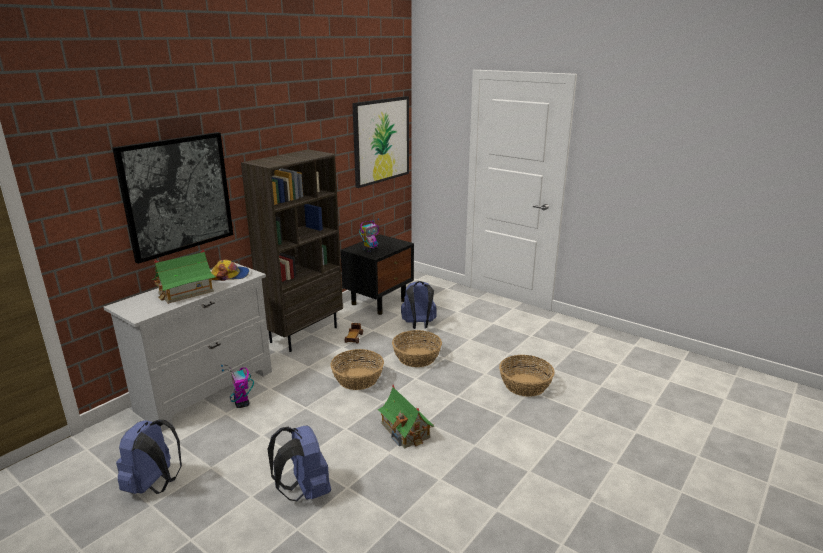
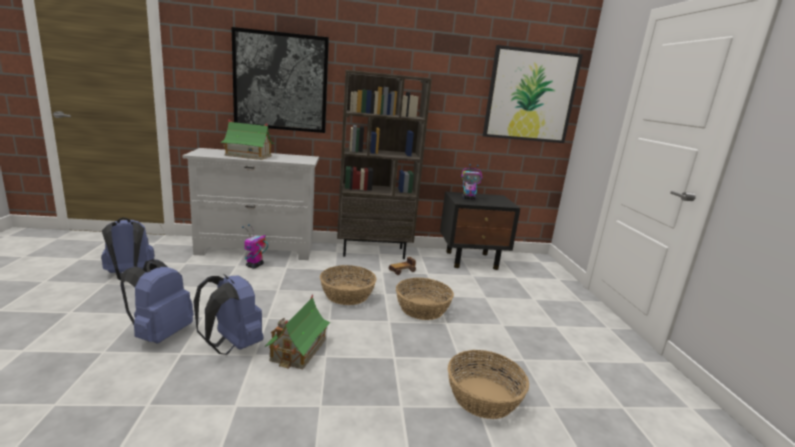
camera: 45 degrees right, 5 degrees down
cap [211,259,249,281] -> none
blue backpack [401,281,437,329] -> blue backpack moved to [193,274,263,355]

